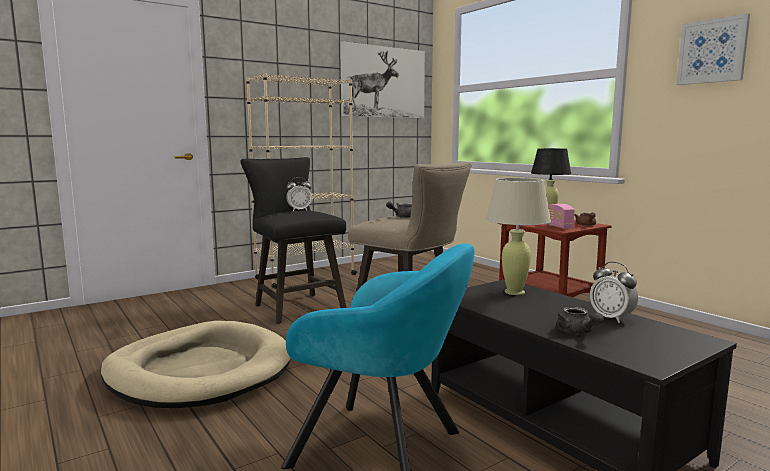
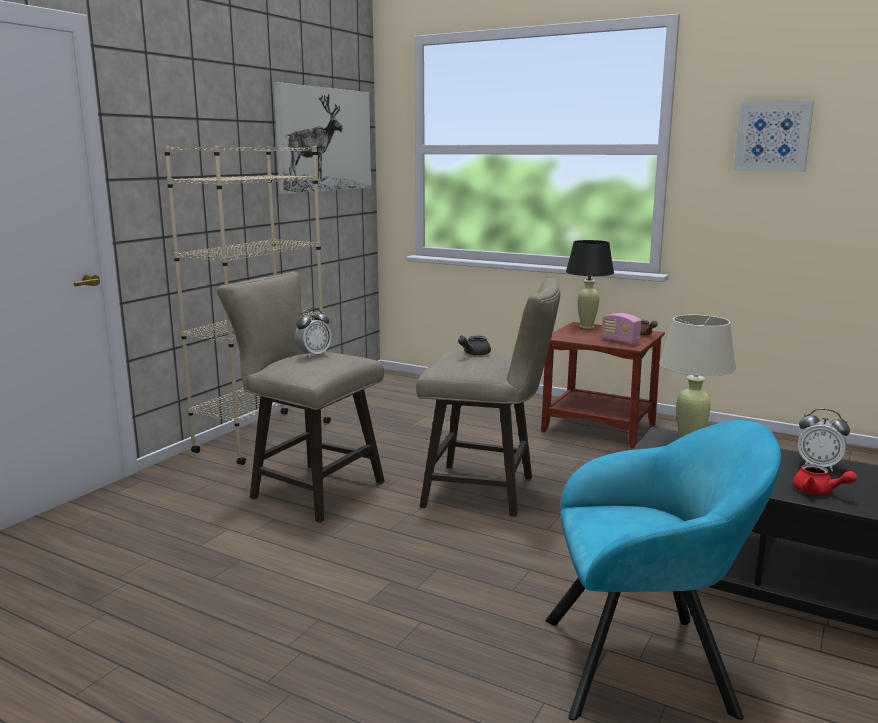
camera: 25 degrees left, 5 degrees up
beige dog bed [101,321,291,408] -> none
black stool [241,157,346,324] -> beige stool [217,272,385,523]
grey teapot [556,307,604,334] -> red teapot [793,464,857,495]

